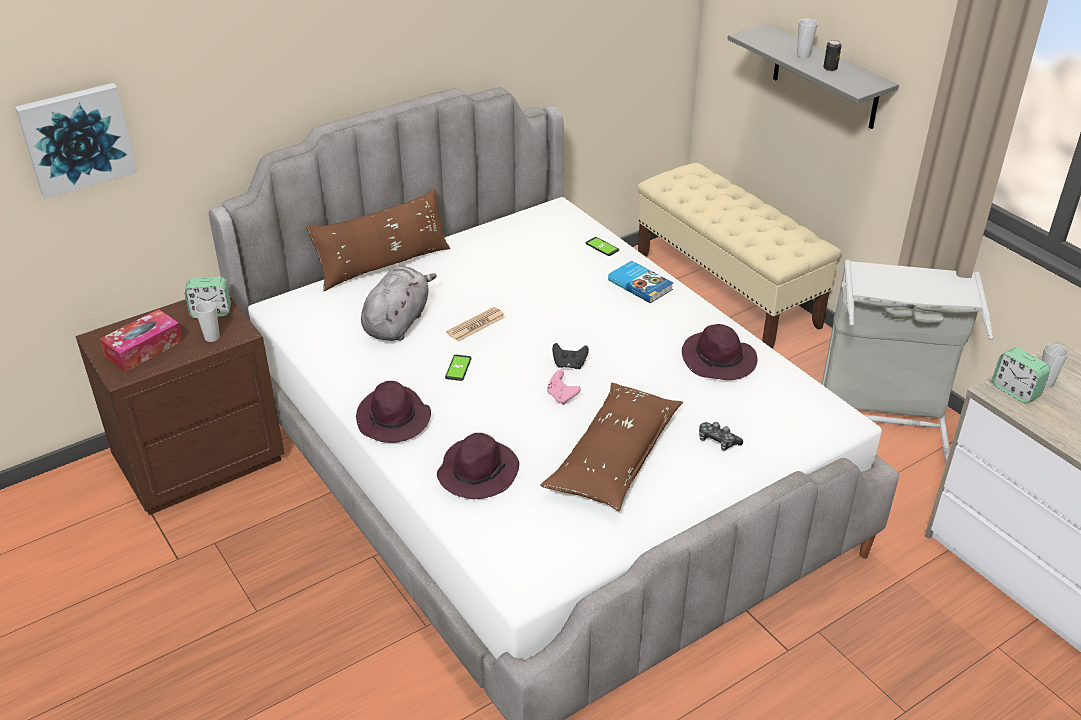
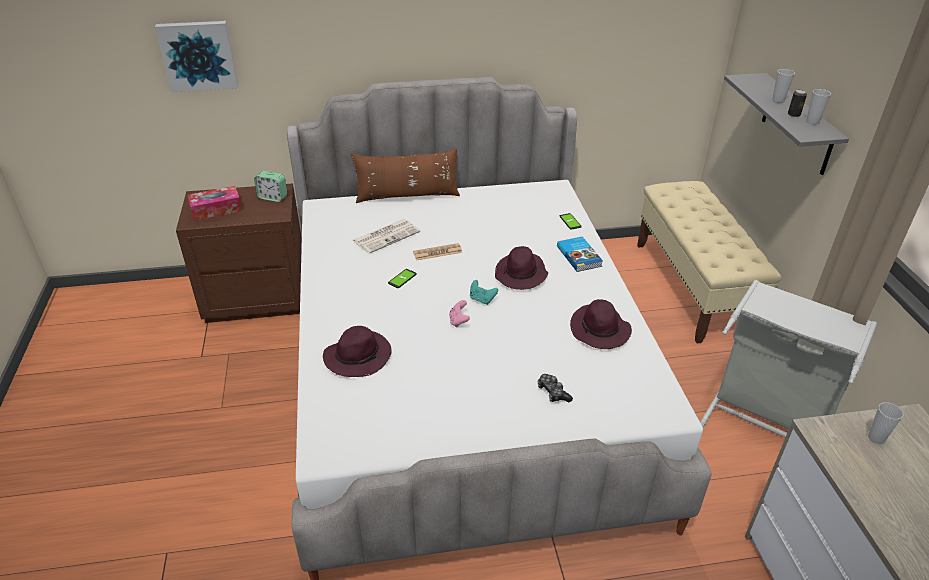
camera: 25 degrees right, 0 degrees up
cup [195,301,220,342] -> cup moved to [806,89,831,125]
purple hat [356,381,431,443] -> purple hat moved to [495,246,548,290]
grey plush toy [361,266,437,341] -> newspaper [352,219,420,254]
brown pillow [540,383,683,511] -> none
black game controller [552,343,589,369] -> turquoise game controller [470,280,498,305]
alarm clock [992,347,1050,403] -> none

